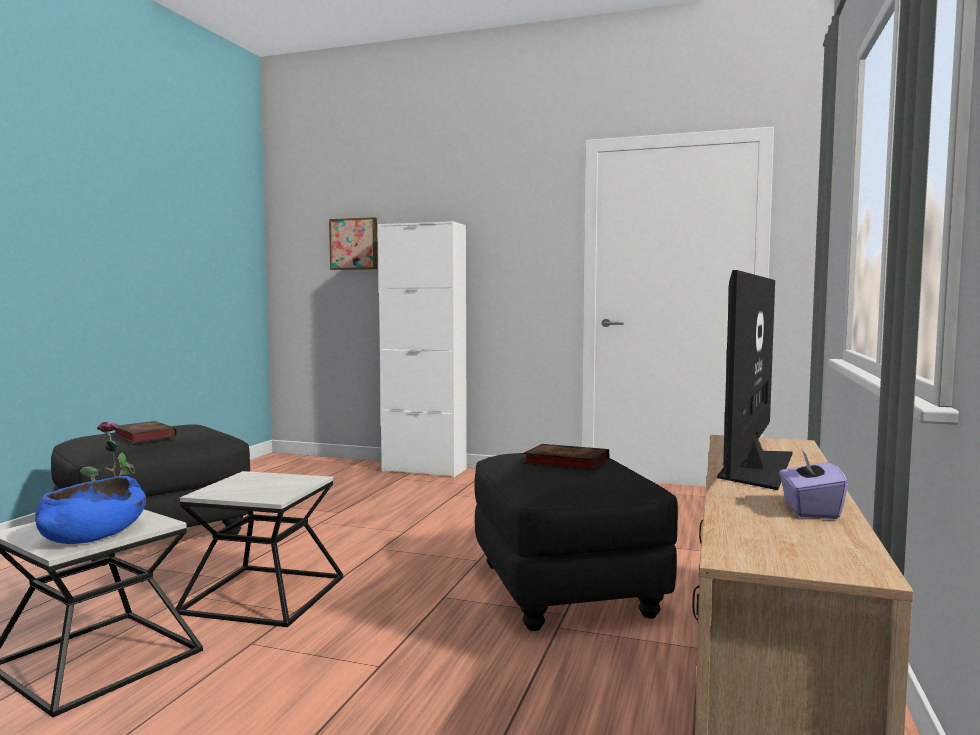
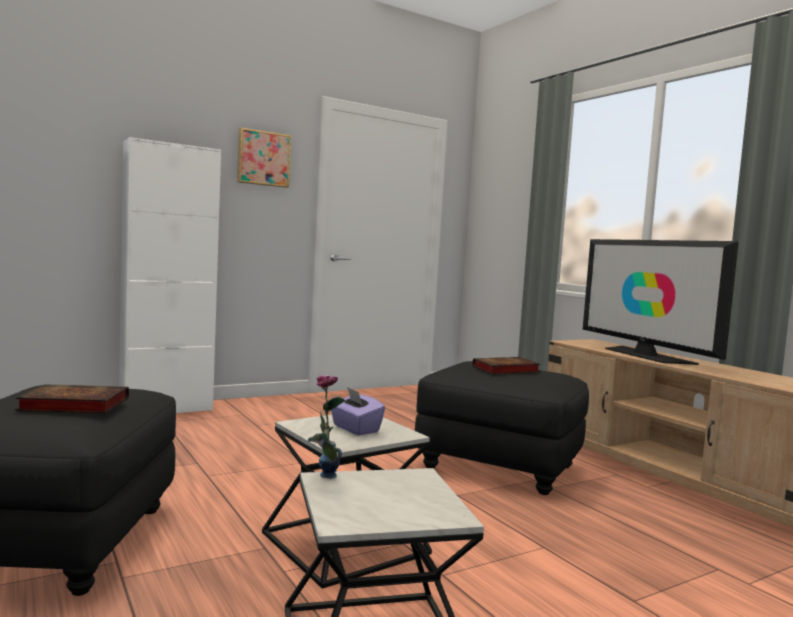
camera: 50 degrees left, 0 degrees up
blue bowl [35,476,146,544] -> none
picture [329,217,378,270] -> picture moved to [237,128,291,188]
purple tissue box [779,448,848,519] -> purple tissue box moved to [331,387,385,436]

